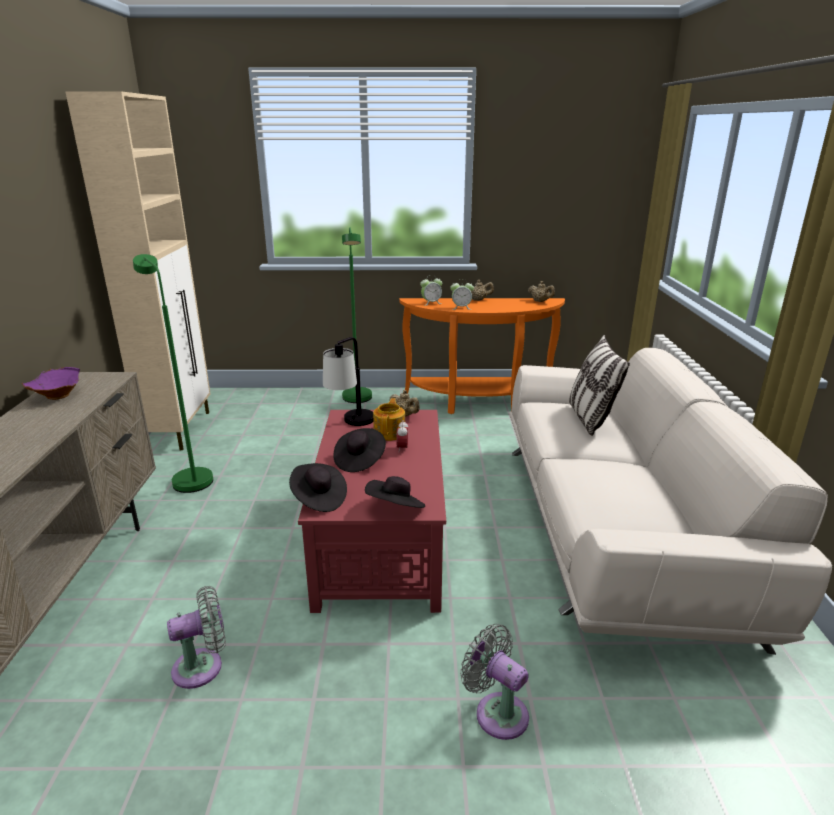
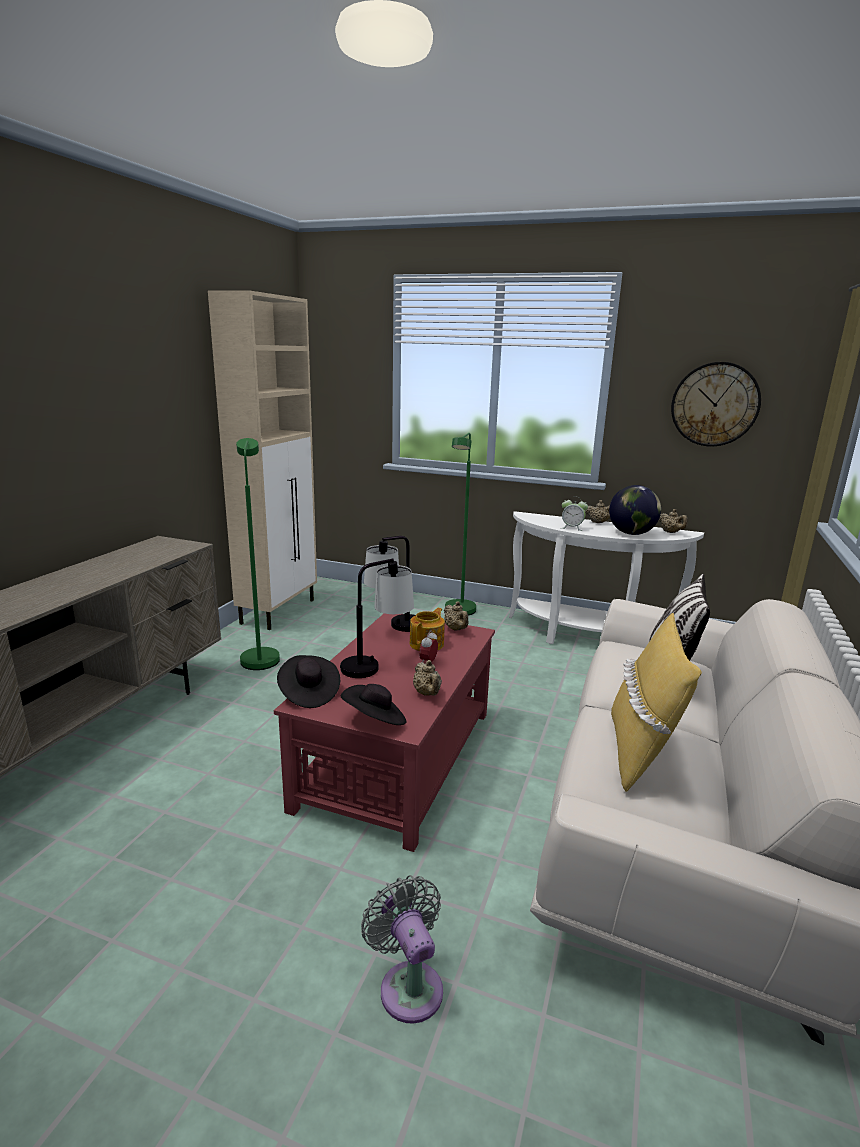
camera: 20 degrees right, 5 degrees down
purple bowl [22,367,80,400] -> none
grey fan [167,586,226,689] -> none
black hat [333,428,386,472] -> table lamp [340,559,414,678]
orange console table [399,298,565,414] -> white console table [509,511,704,644]
alarm clock [420,275,442,306] -> none
none -> beige teapot [413,660,442,696]
none -> globe [609,485,661,535]
none -> yellow pillow [611,613,702,792]
none -> wall clock [671,362,761,446]

